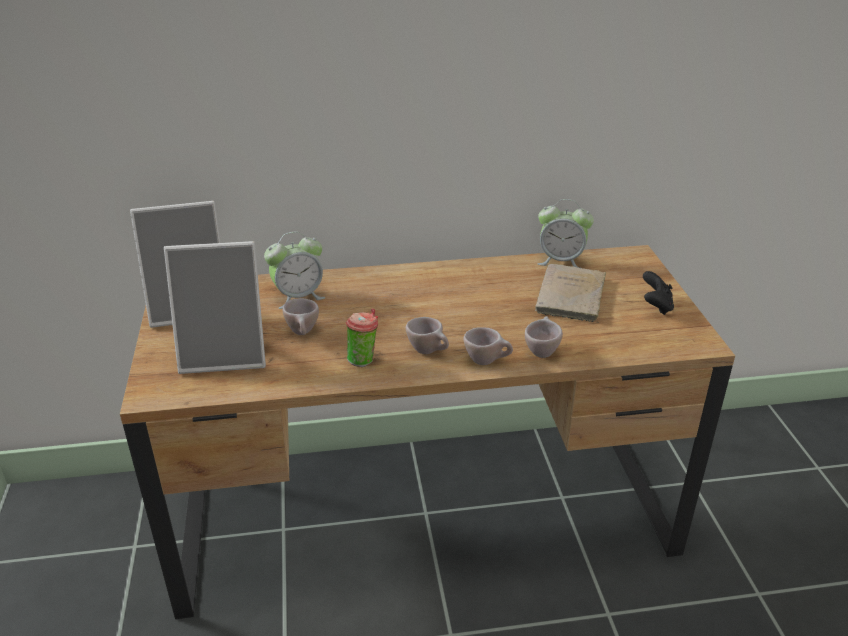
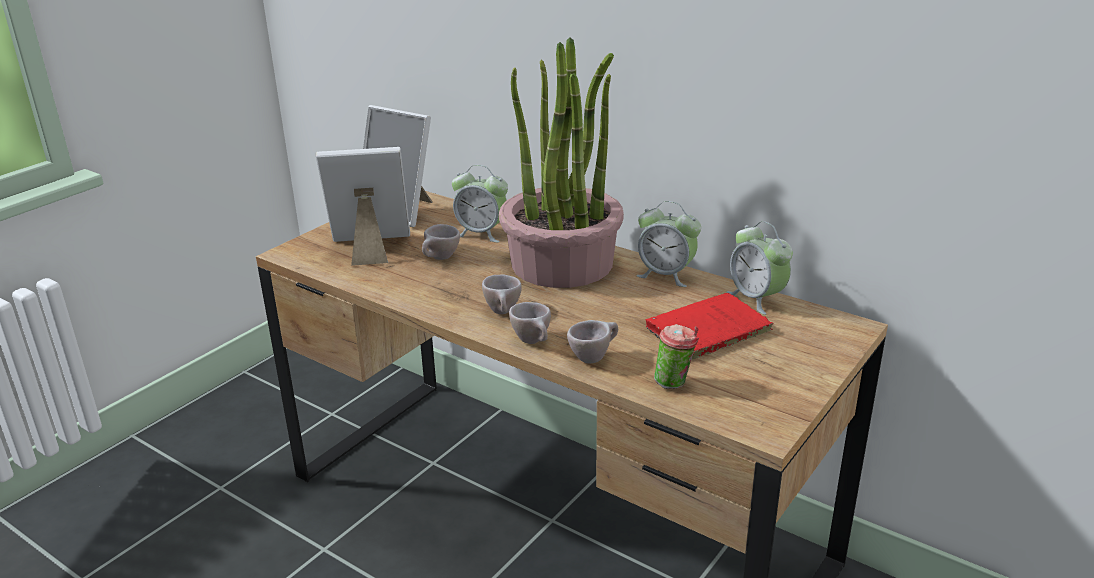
camera: 45 degrees right, 5 degrees down
picture frame [164,241,266,374] -> picture frame turned 135 degrees clockwise [316,147,410,266]
cup [346,308,378,367] -> cup moved to [654,324,699,389]
beige book [535,264,606,323] -> red book [646,293,774,360]
black game controller [643,271,674,315] -> none
none -> potted plant [499,37,624,288]
none -> alarm clock [636,201,701,287]

